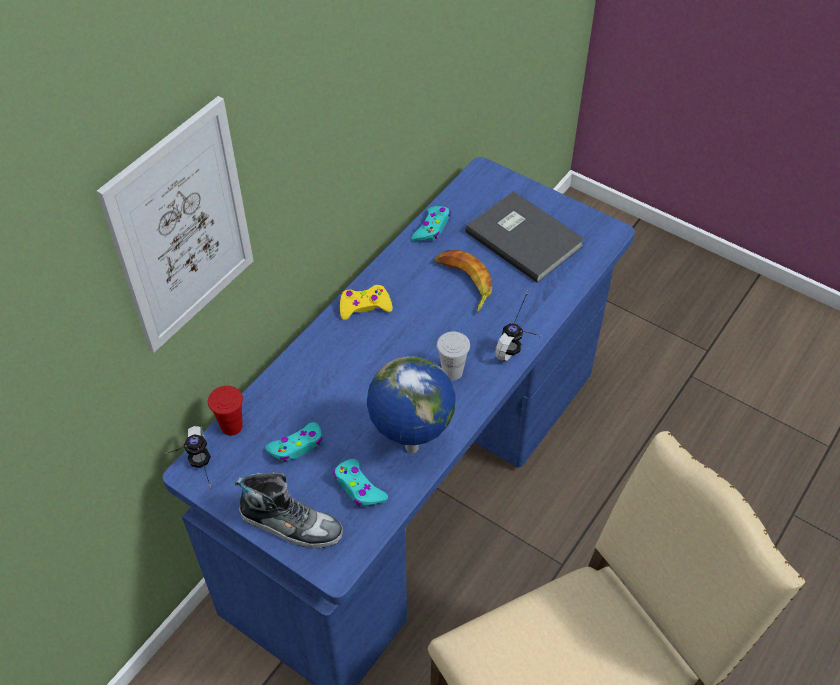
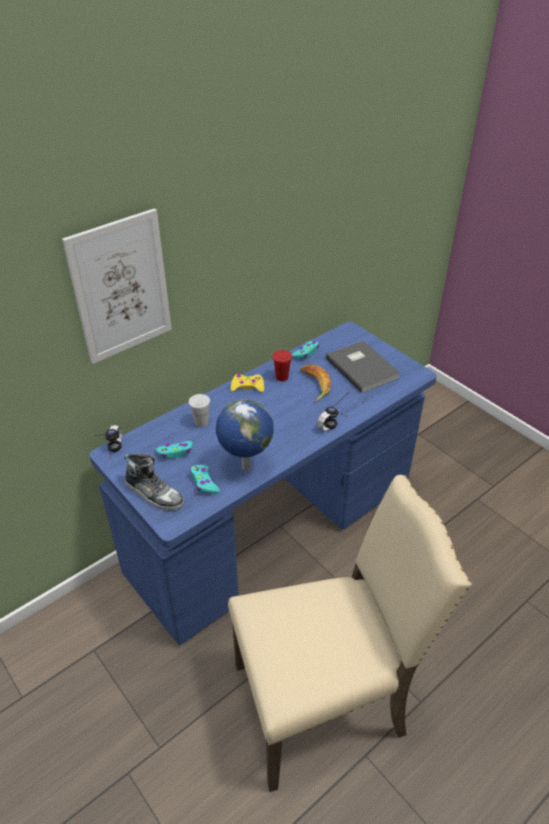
camera: 15 degrees right, 10 degrees down
red cup [208,386,243,435] -> red cup moved to [272,350,292,381]
white cup [437,332,470,380] -> white cup moved to [189,394,210,427]

